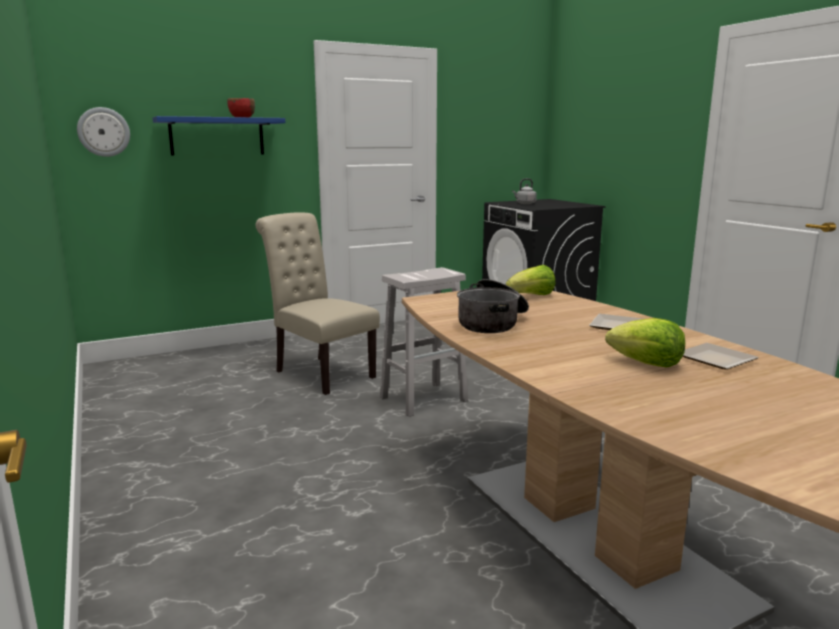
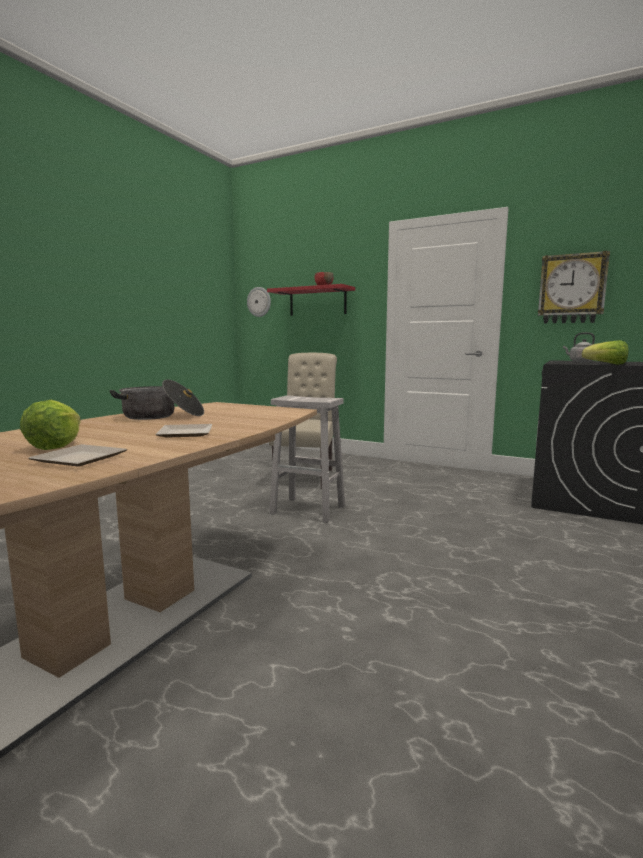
camera: 55 degrees right, 5 degrees down
blue shelf [152,116,285,156] -> red shelf [267,284,355,316]
lettuce [506,265,556,295] -> lettuce moved to [582,340,629,365]
none -> wall clock [538,251,610,324]

